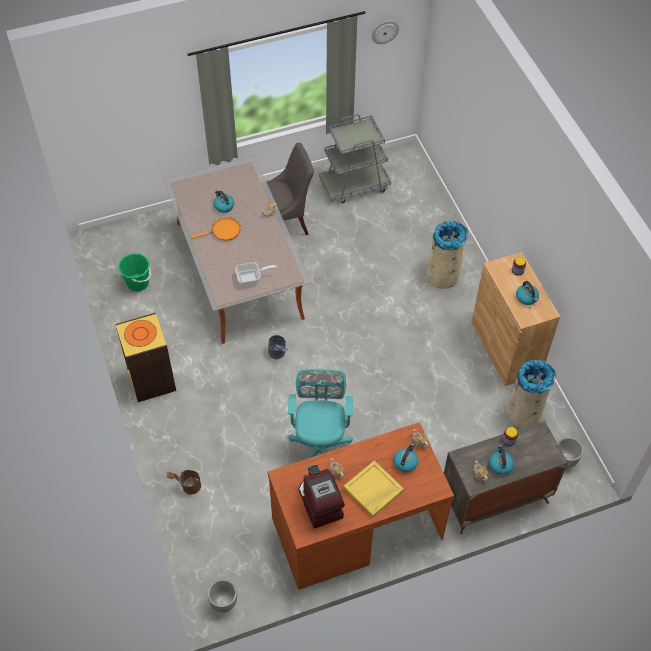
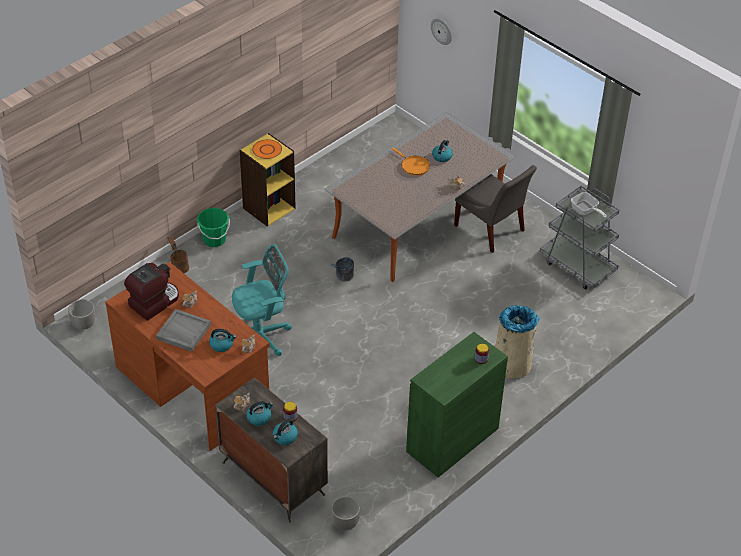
camera: 65 degrees right, 10 degrees down
green bucket [118,253,151,291] -> green bucket moved to [197,208,230,247]
frying pan [235,262,277,286] -> frying pan moved to [571,192,607,218]
yellow tray [343,460,404,518] -> grey tray [156,309,211,352]
wall clock [372,20,399,44] -> wall clock moved to [431,18,452,45]
brown cabinet [471,252,560,386] -> green cabinet [406,332,508,478]
beige trash can [506,360,556,428] -> none
kettle [516,281,539,305] -> kettle moved to [273,419,298,445]

